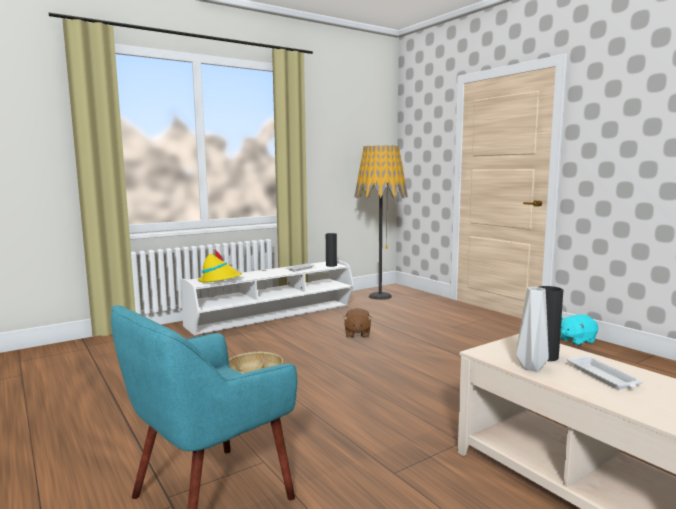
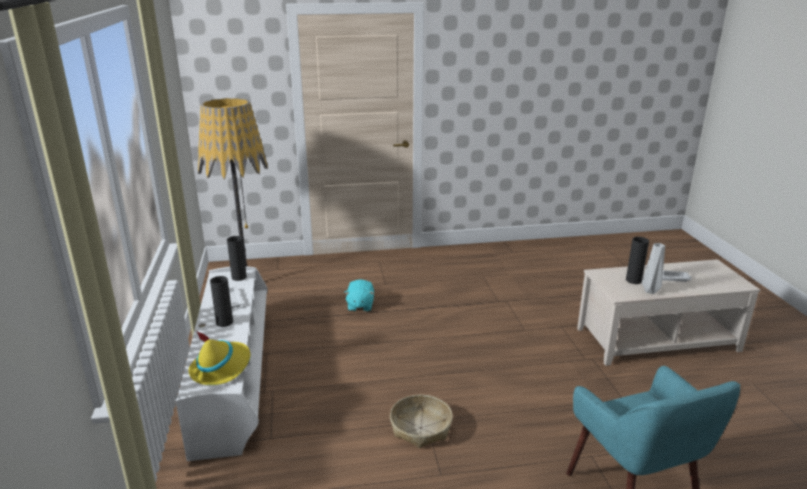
camera: 65 degrees left, 15 degrees up
brown plush toy [343,308,372,338] -> none
turquoise plush toy [560,314,598,345] -> turquoise plush toy moved to [344,279,374,312]
none -> black vase [210,276,233,327]

